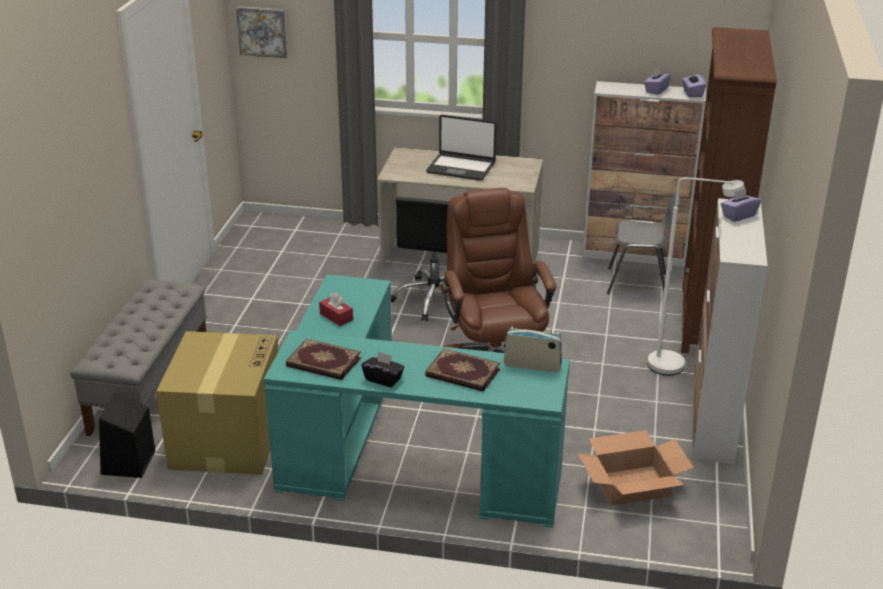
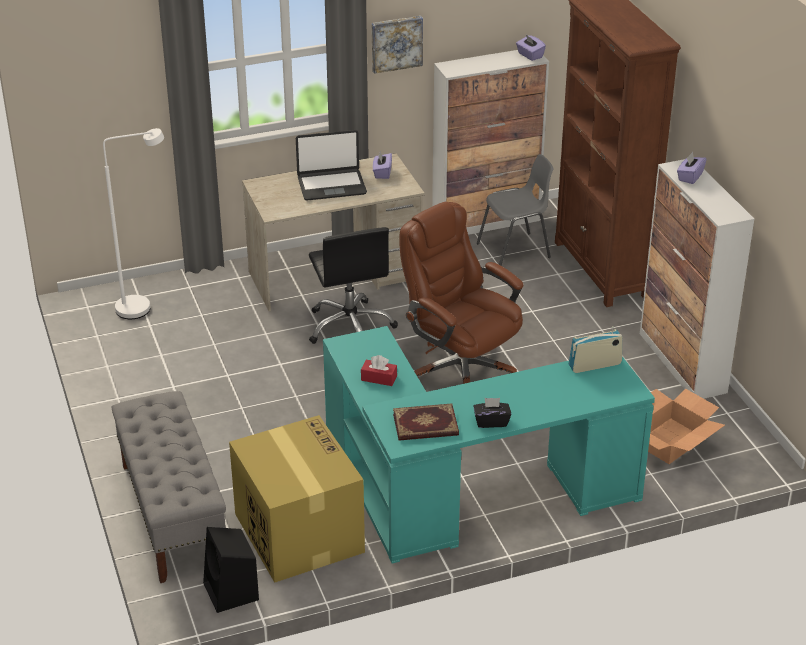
camera: 30 degrees left, 5 degrees up
picture [236,6,287,58] -> picture moved to [372,16,423,74]
book [425,348,500,391] -> none
purple tissue box [644,68,671,95] -> purple tissue box moved to [373,151,392,179]
white floor lamp [647,177,745,375] -> white floor lamp moved to [103,128,164,319]

